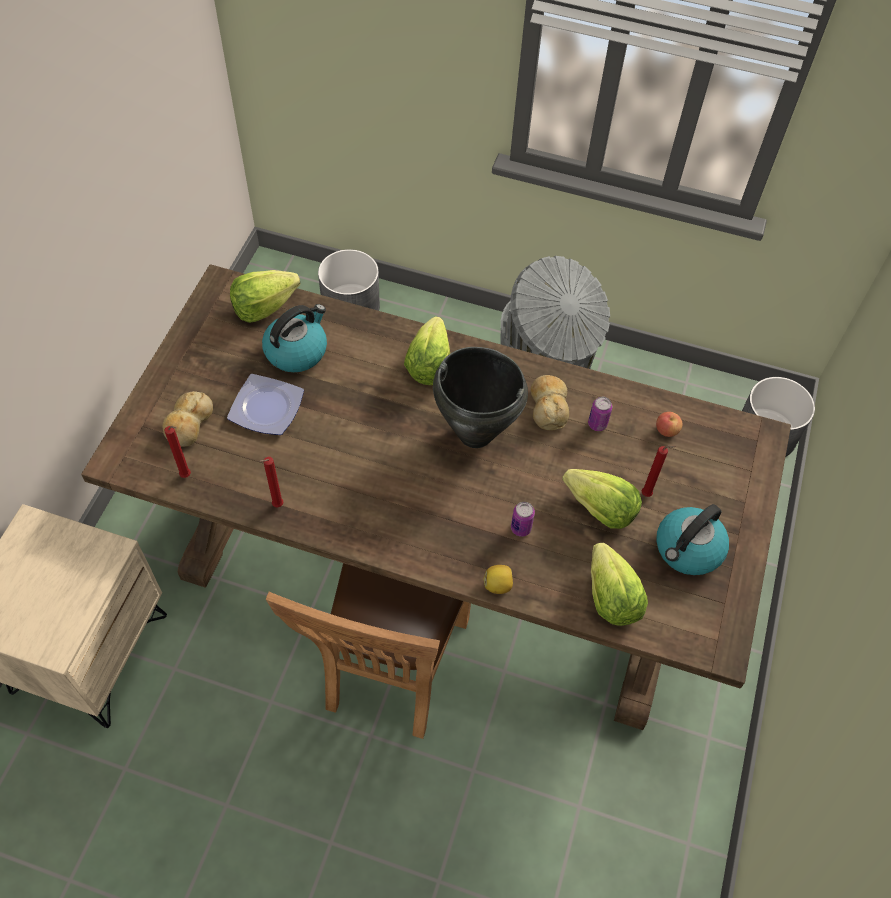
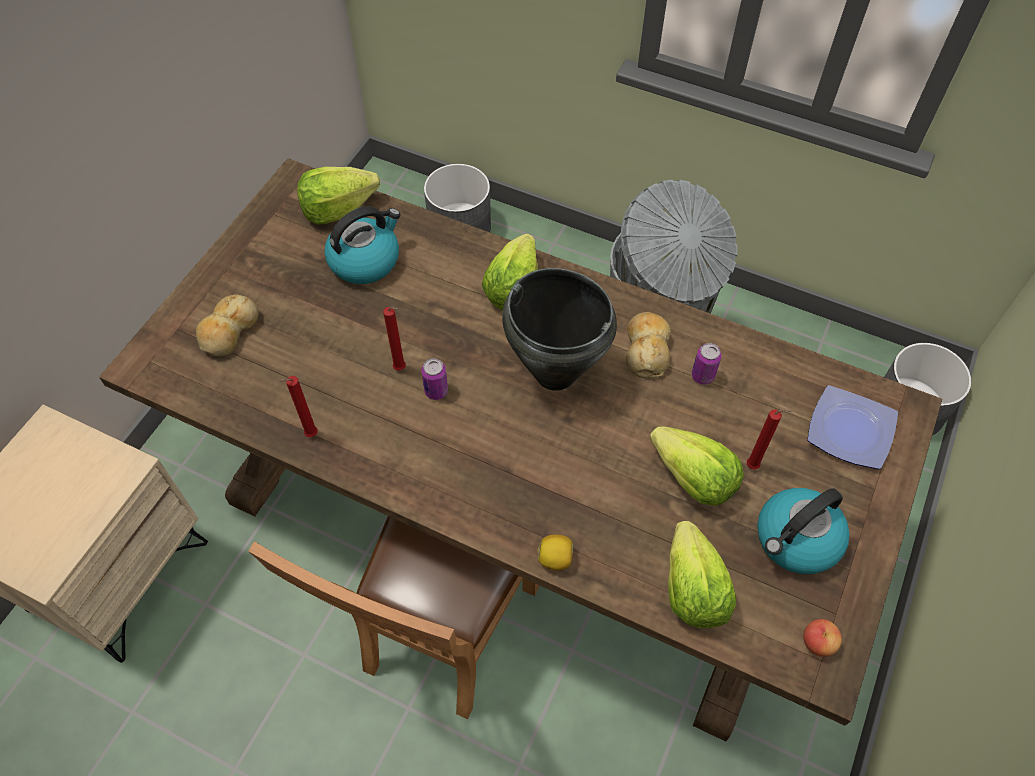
camera: 10 degrees right, 0 degrees up
red candle [164,426,191,478] -> red candle moved to [383,307,406,371]
plate [227,374,304,435] -> plate moved to [807,385,898,469]
can [511,502,535,537] -> can moved to [421,358,448,400]
apple [656,412,682,437] -> apple moved to [803,619,842,657]

